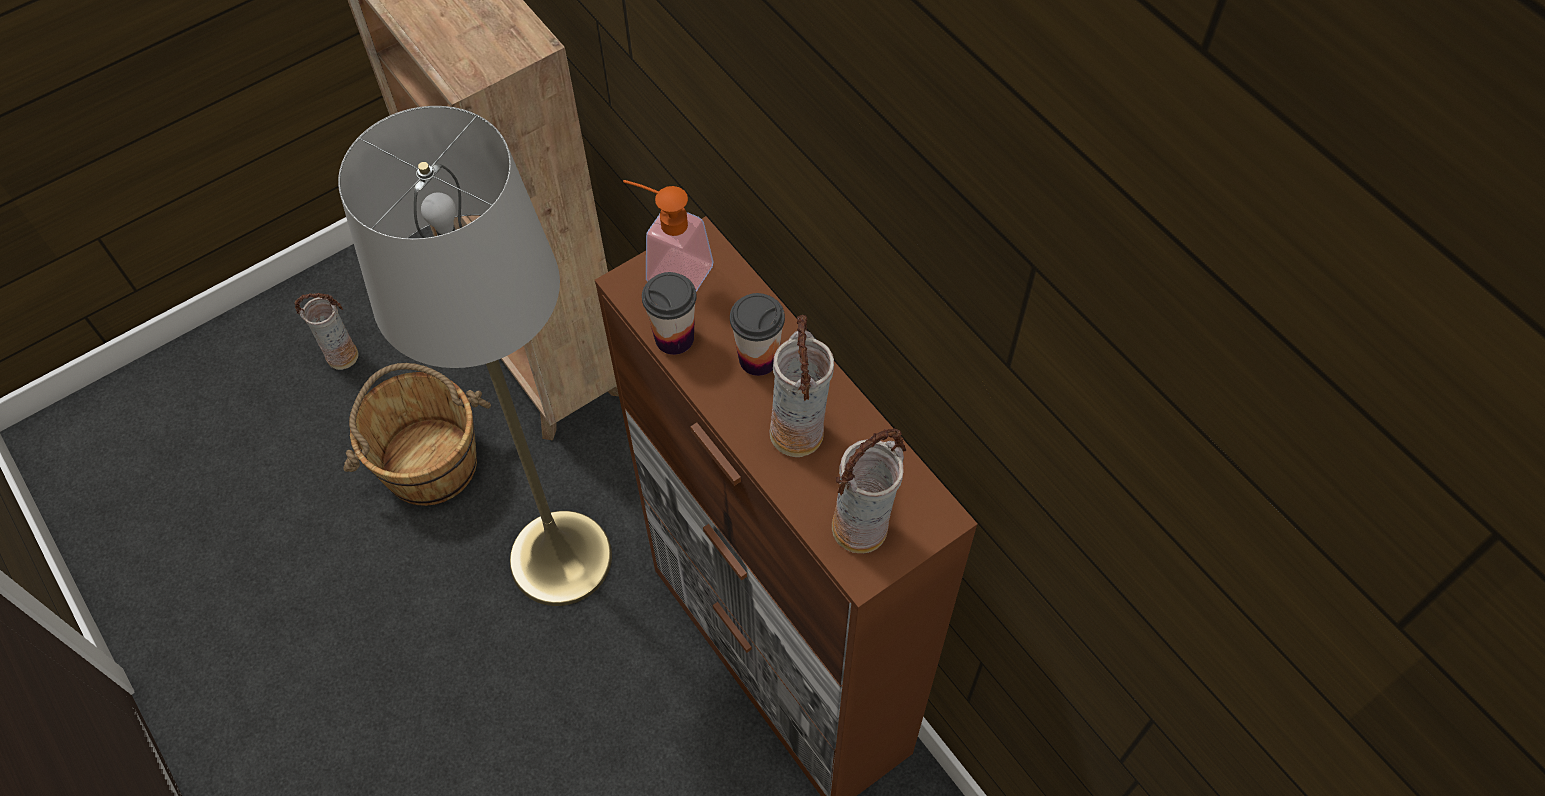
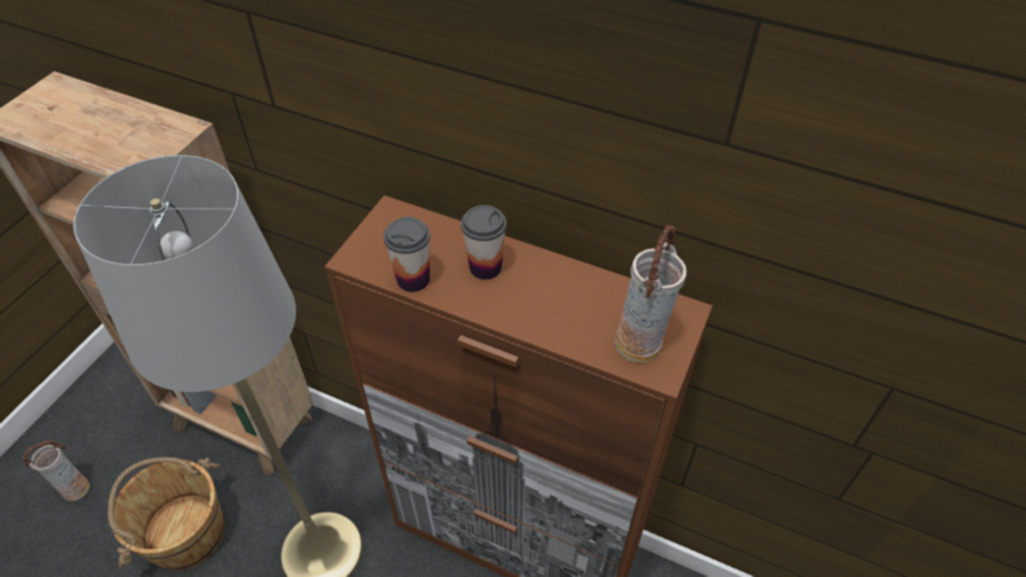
camera: 30 degrees left, 10 degrees down
soap dispenser [623,180,713,292] -> none
vase [770,315,834,457] -> none

